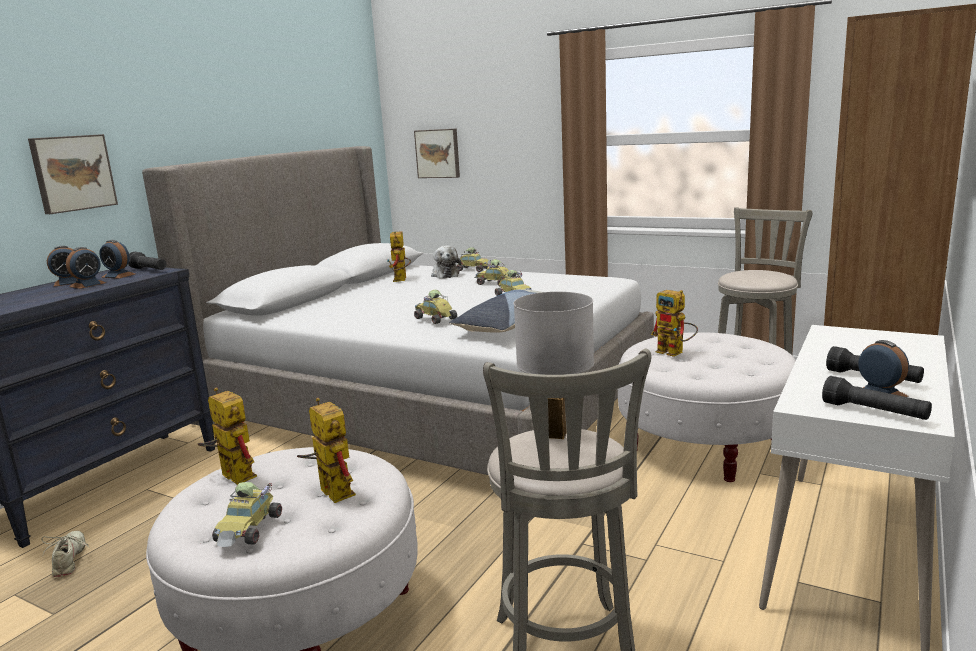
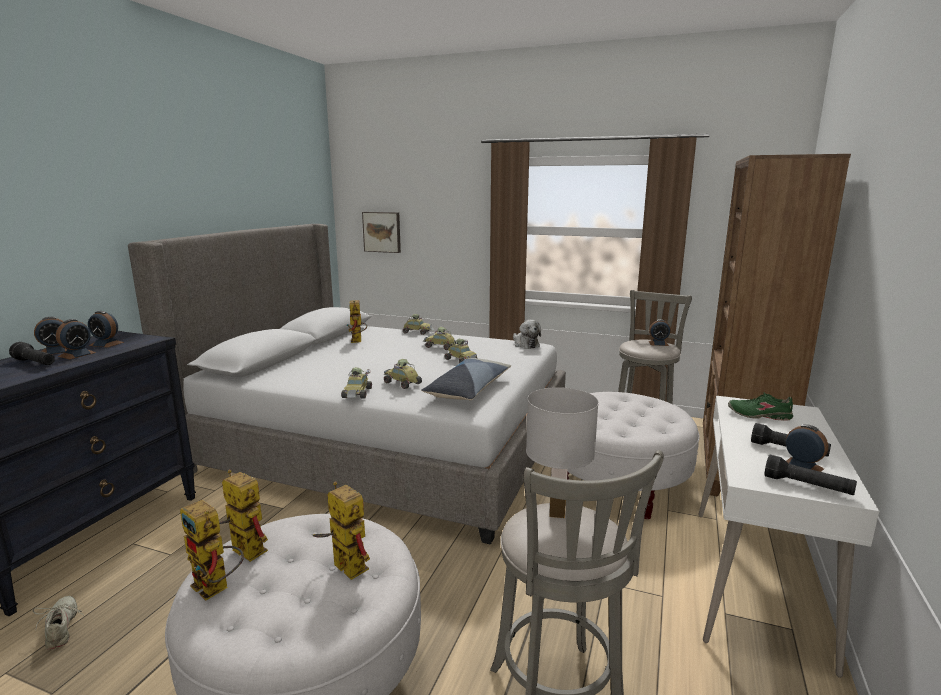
camera: 10 degrees left, 0 degrees up
picture [28,134,118,214] -> none
black flashlight [128,252,167,270] -> black flashlight moved to [9,342,55,365]
toy car [212,482,282,547] -> toy car moved to [341,367,372,398]
plush toy [431,245,461,279] -> plush toy moved to [513,320,541,349]
toy robot [651,290,698,357] -> toy robot moved to [180,500,244,600]
none -> alarm clock [649,319,671,346]
none -> green shoe [728,393,793,421]

